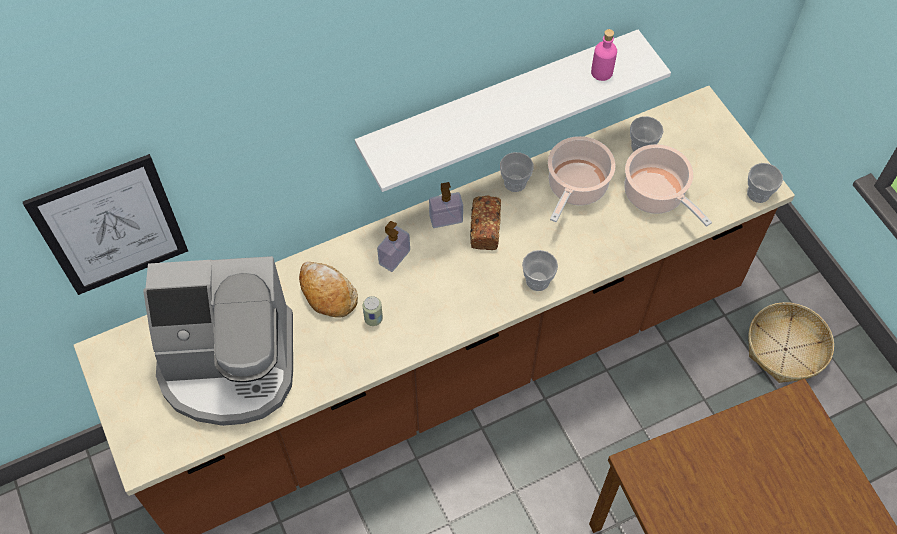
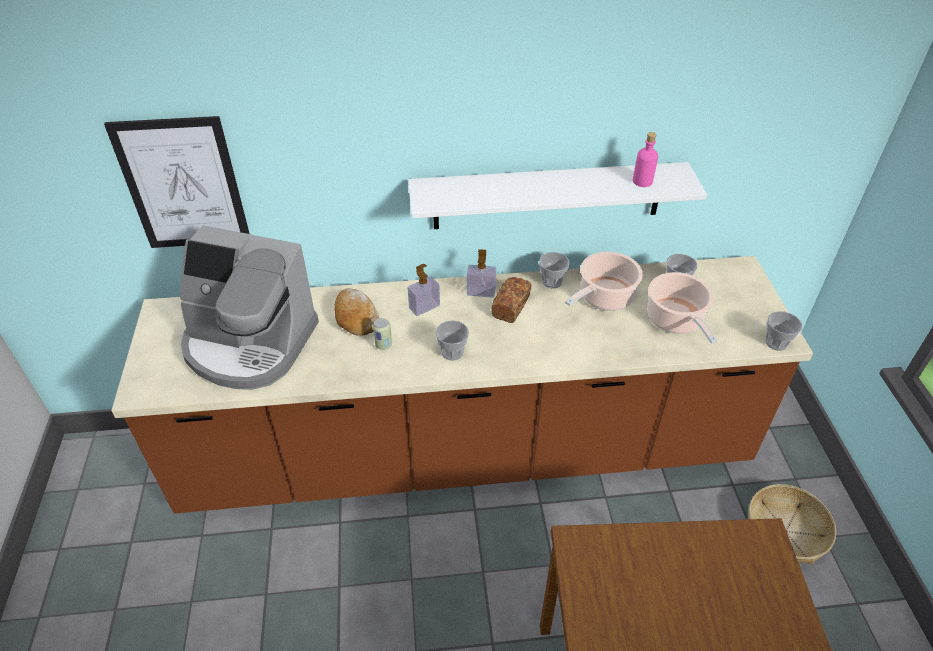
camera: 20 degrees right, 15 degrees down
cup [522,250,558,291] -> cup moved to [435,320,469,361]

